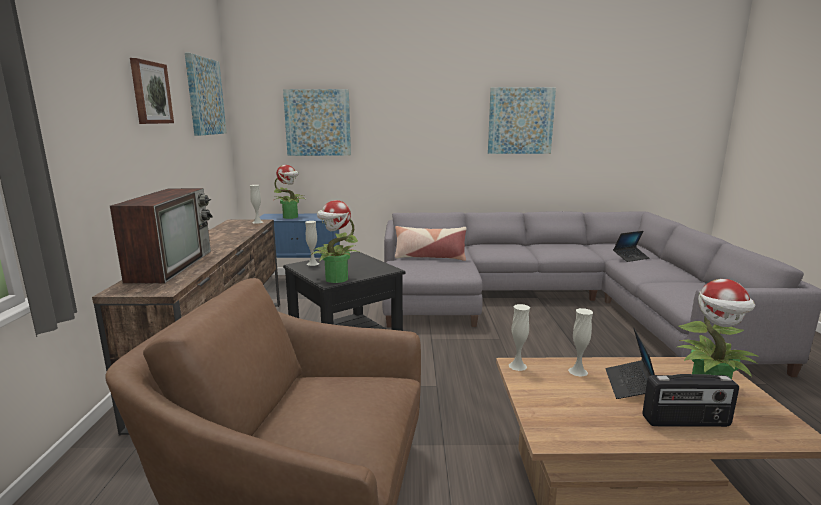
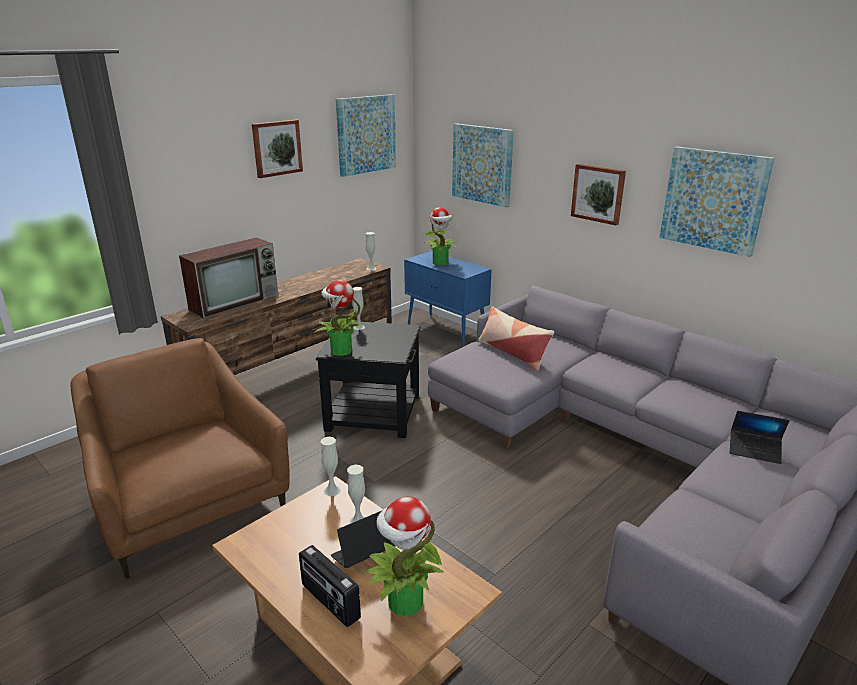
camera: 45 degrees right, 10 degrees up
none -> picture [571,164,626,225]

